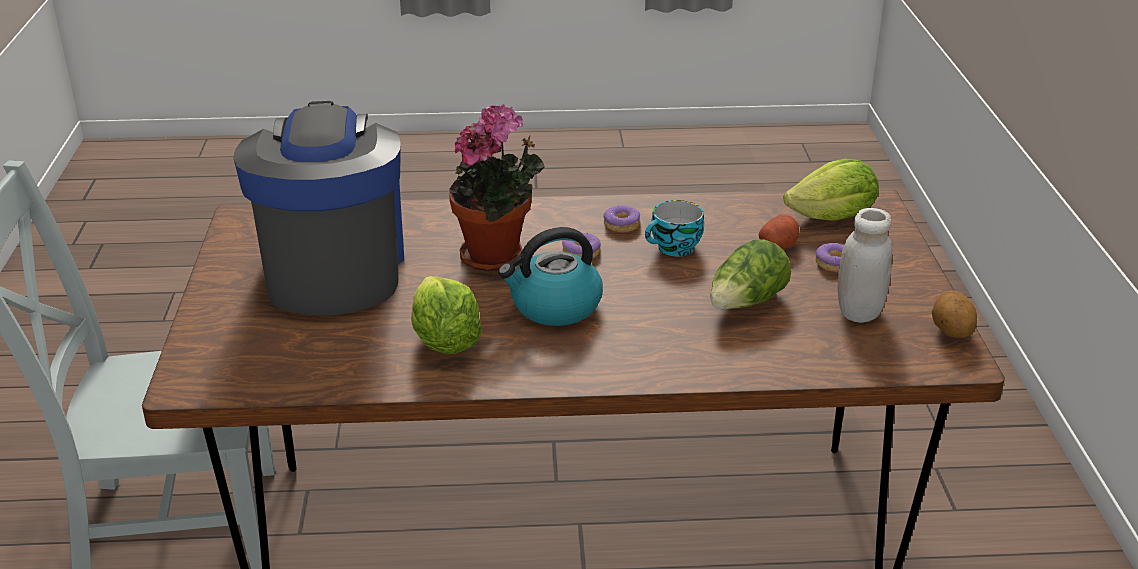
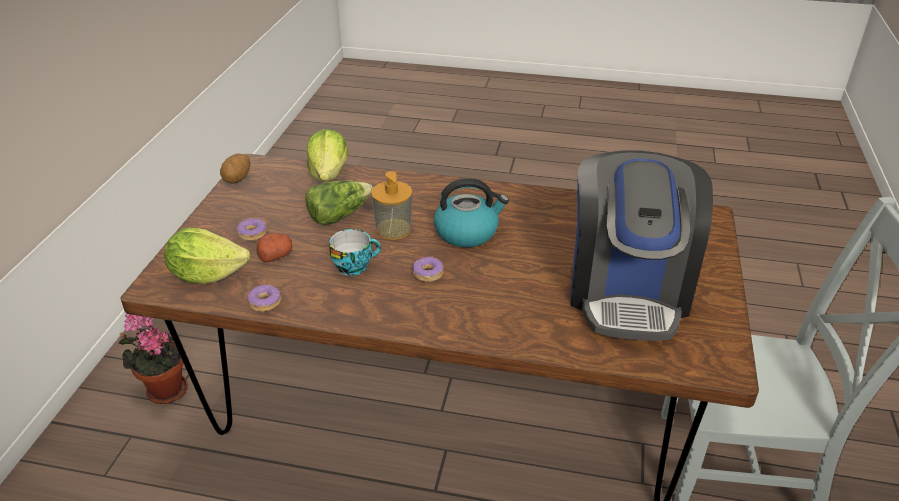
camera: 165 degrees left, 5 degrees up
lettuce [411,276,482,354] -> lettuce moved to [307,129,348,182]
potted plant [449,104,545,271] -> potted plant moved to [119,314,188,404]
donut [604,205,641,232] -> donut moved to [247,285,281,312]
white jar [838,208,892,323] -> none
none -> soap dispenser [371,171,412,240]

